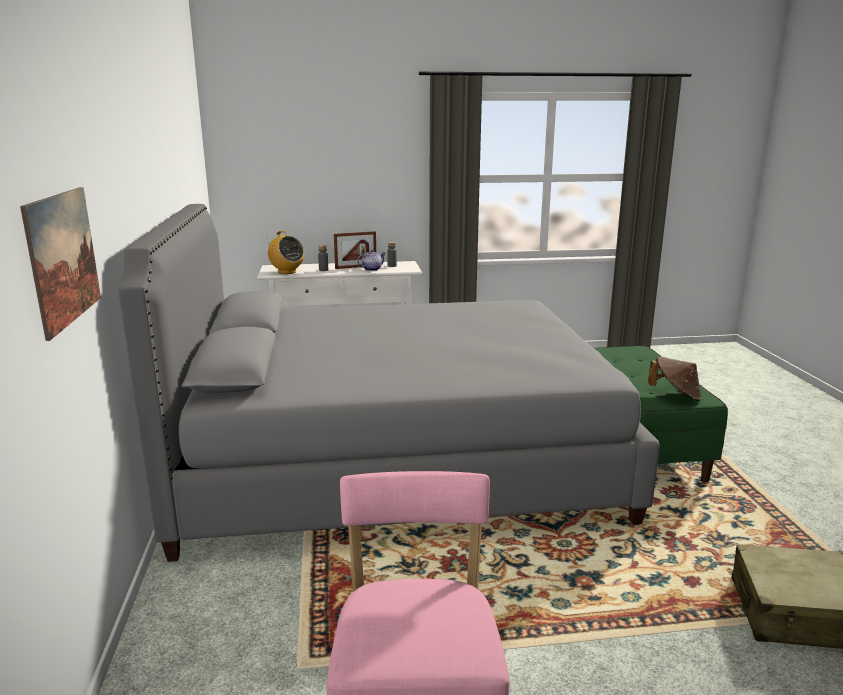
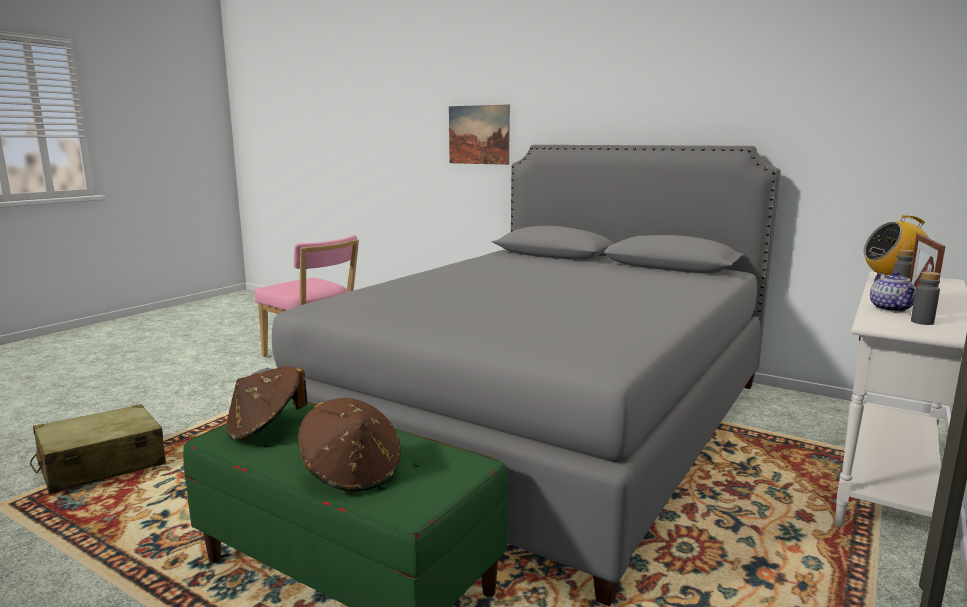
camera: 130 degrees right, 5 degrees down
none -> brown hat [298,398,401,492]

